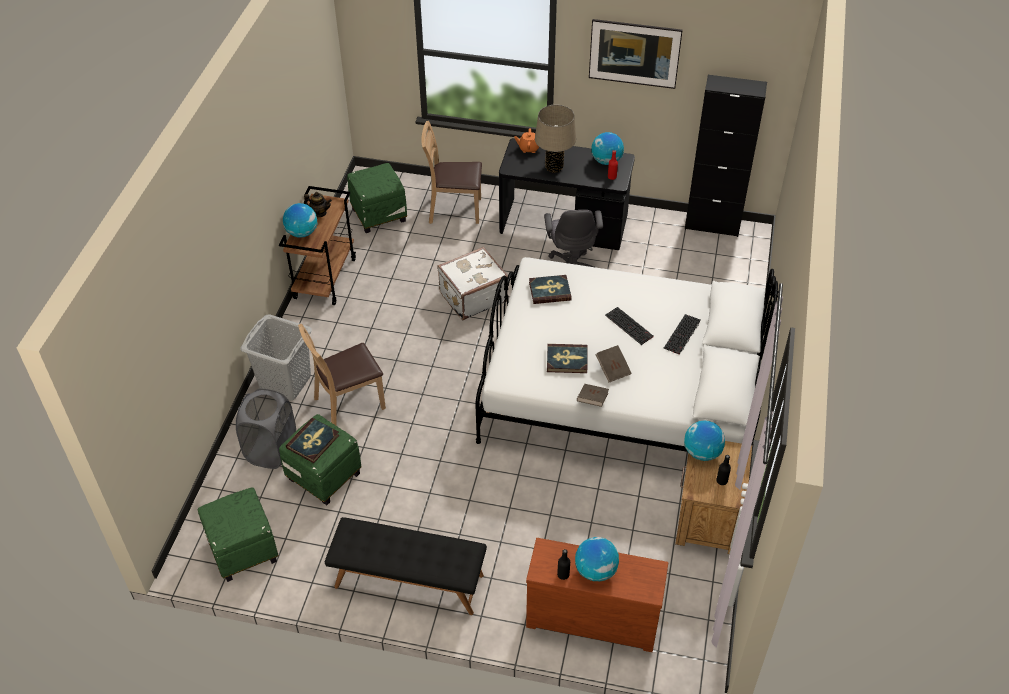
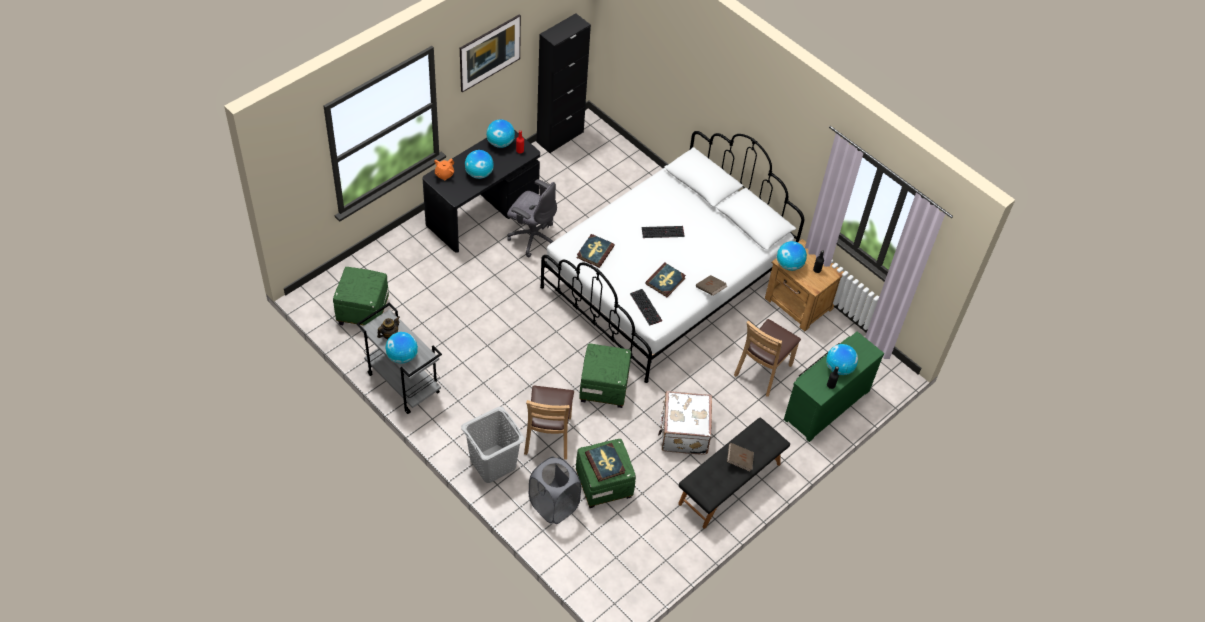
camera: 60 degrees left, 5 degrees up
green ottoman [198,487,279,582] -> green ottoman moved to [579,343,631,408]
brown cart [279,186,356,305] -> grey cart [357,303,442,414]
brown chair [421,121,482,224] -> brown chair moved to [734,319,801,397]
white suitcase [437,247,508,320] -> white suitcase moved to [658,391,712,455]
brown dresser [526,538,669,652] -> green dresser [784,331,884,442]
beige table lamp [535,105,576,173] -> globe [465,150,494,179]
brown book [595,345,632,382] -> brown book moved to [727,443,754,471]
keyboard [664,314,701,355] -> keyboard moved to [630,289,662,326]

